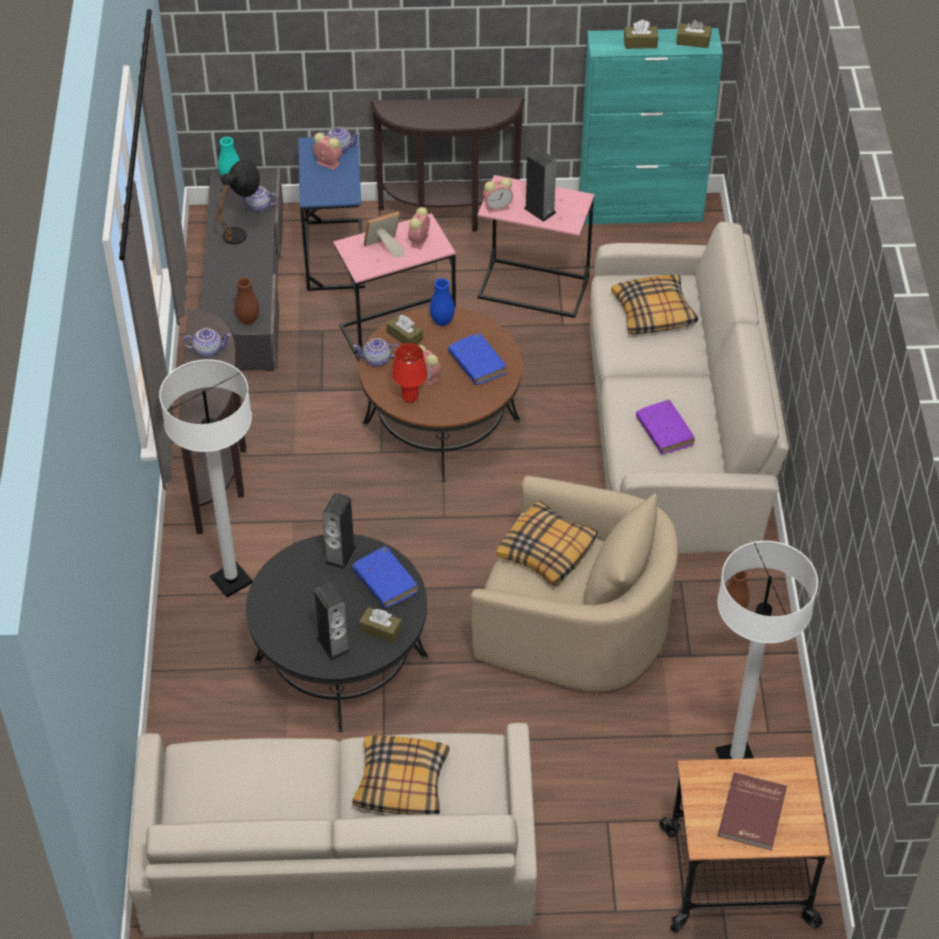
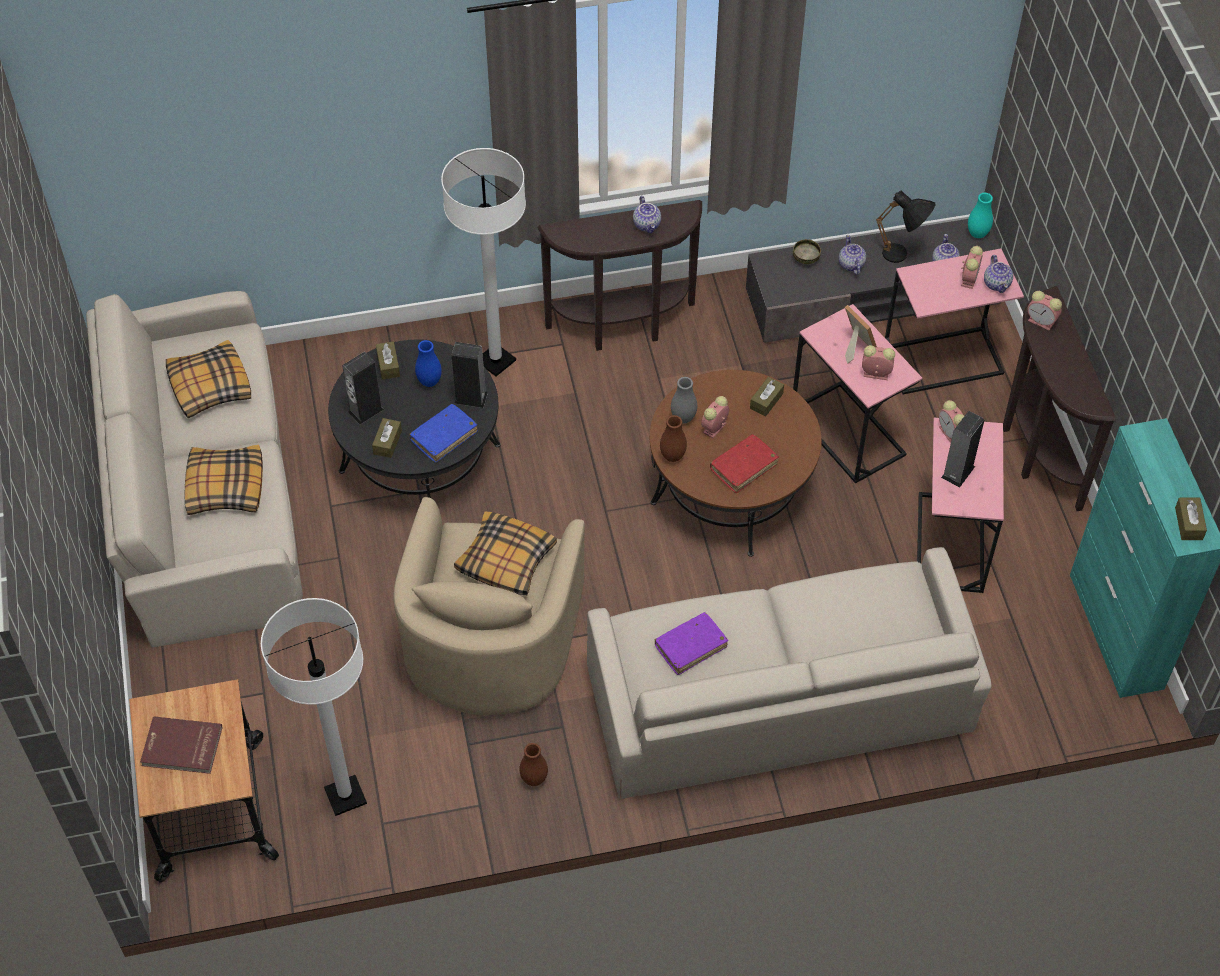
camera: 80 degrees right, 5 degrees up
brown vase [235,278,259,324] -> brown vase moved to [660,415,687,462]
blue side table [298,135,365,291] -> pink side table [885,249,1024,394]
teapot [353,338,399,367] -> teapot moved to [839,235,866,275]
red table lamp [392,343,428,403] -> grey vase [671,377,697,424]
blue vase [430,278,455,326] -> blue vase moved to [415,340,442,387]
blue book [448,333,507,385] -> red book [710,434,779,493]
pillow [611,275,698,334] -> pillow moved to [166,340,251,418]
brown tissue box [624,20,658,49] -> brown tissue box moved to [376,341,400,380]
none -> bowl [793,239,821,264]
none -> alarm clock [1027,291,1062,331]

